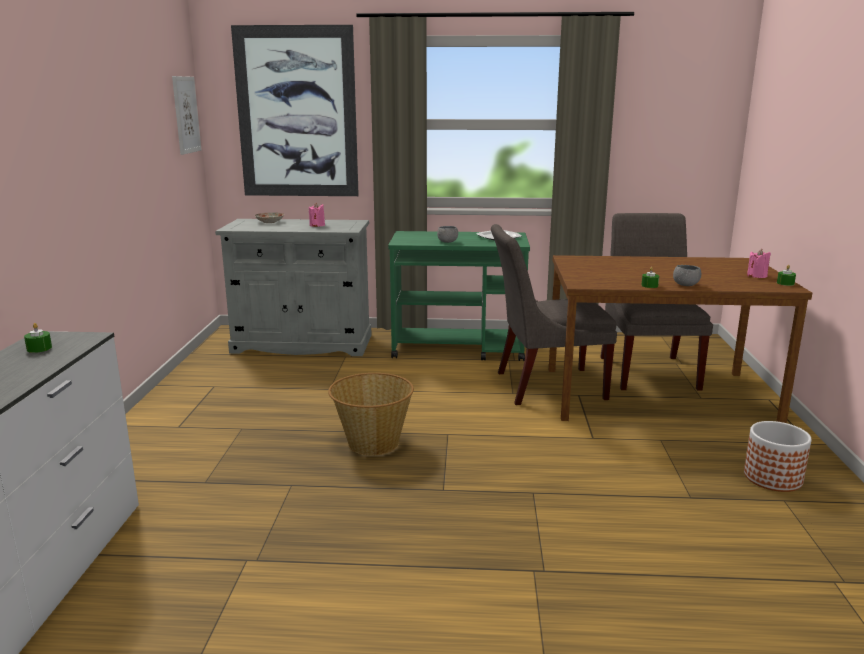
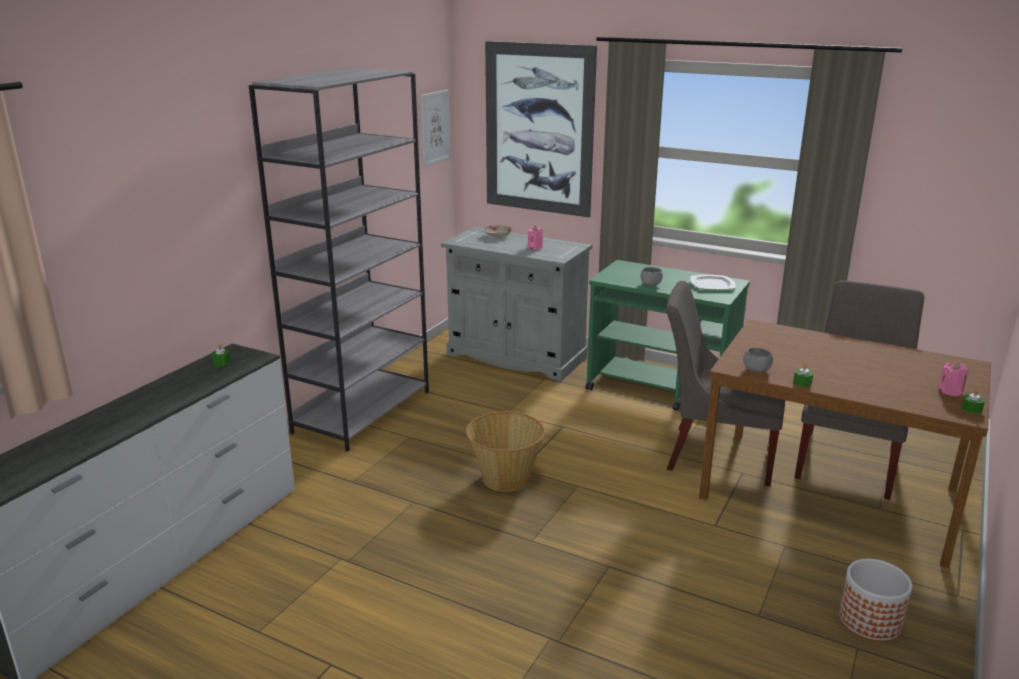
camera: 25 degrees right, 5 degrees up
grey bowl [673,265,701,286] -> grey bowl moved to [743,348,773,372]
none -> grey bookcase [249,68,429,452]

